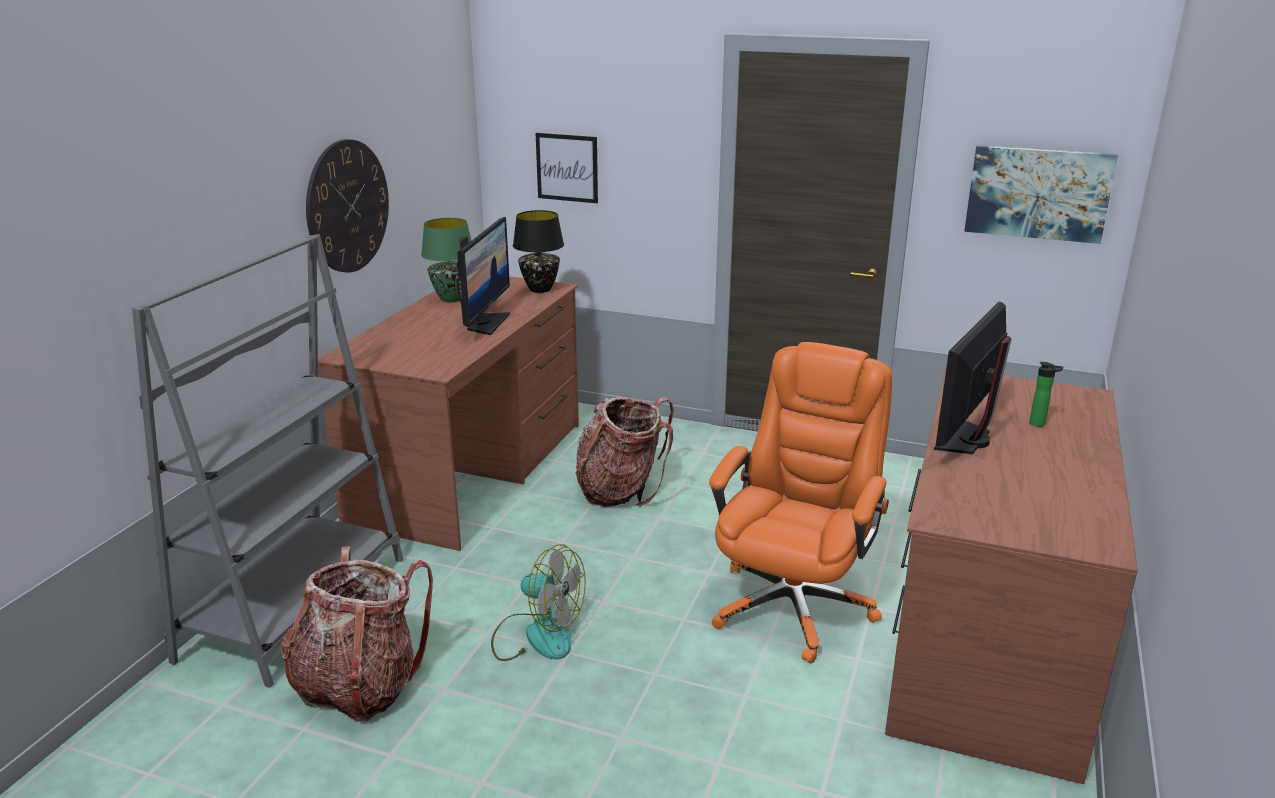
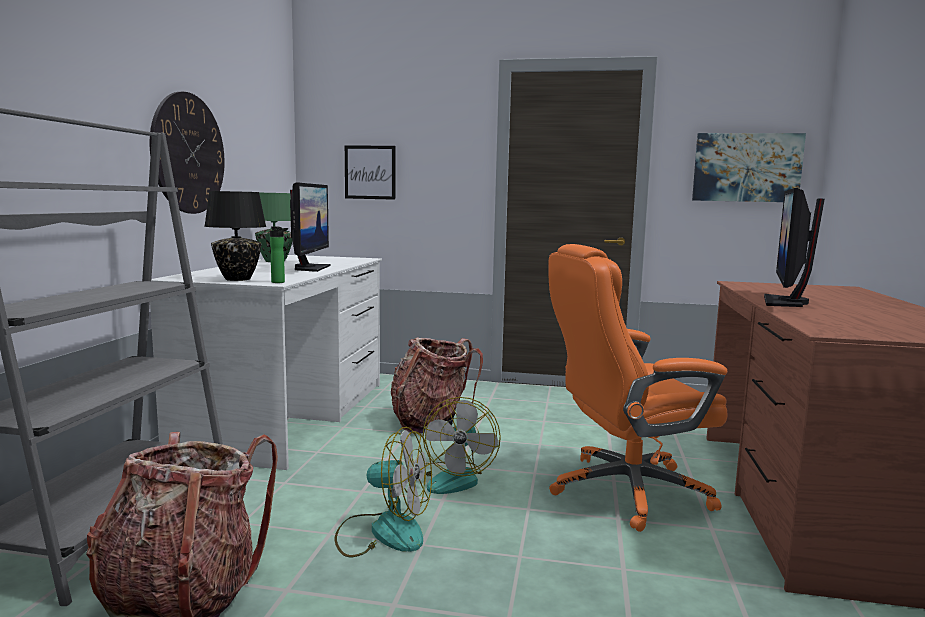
camera: 10 degrees left, 15 degrees down
brown desk [318,276,579,551] -> white desk [150,255,382,470]
black table lamp [513,210,564,293] -> black table lamp moved to [204,191,266,281]
orange office chair [709,342,892,664] -> orange office chair turned 120 degrees counterclockwise [549,244,727,532]
bottle [1029,362,1063,427] -> bottle moved to [270,226,288,283]
none -> fan [423,397,501,494]

